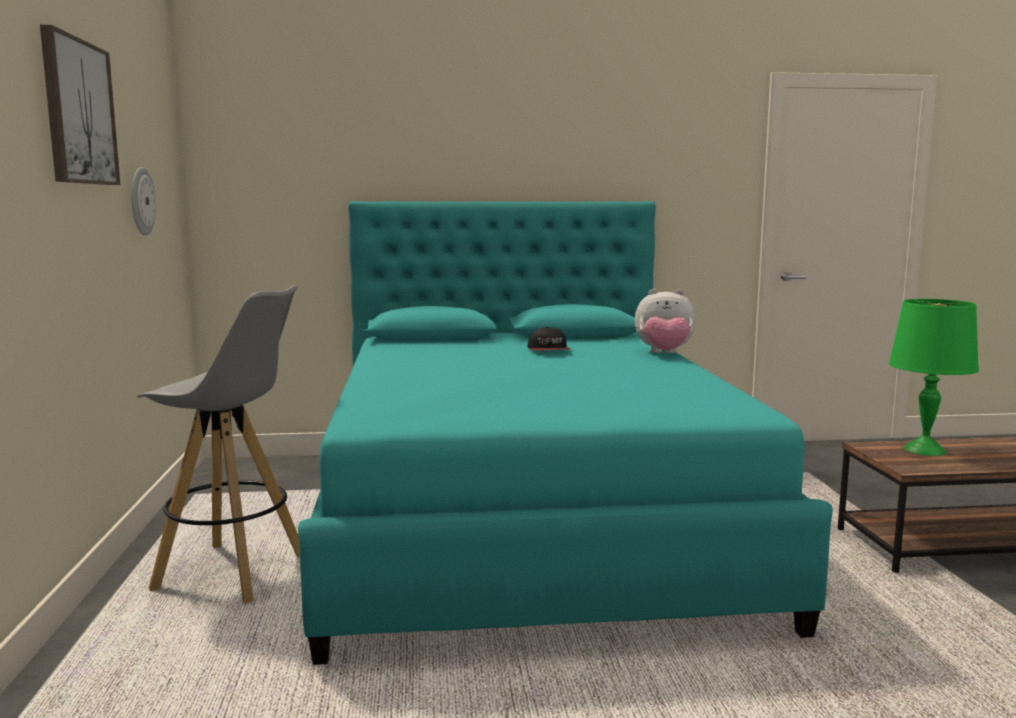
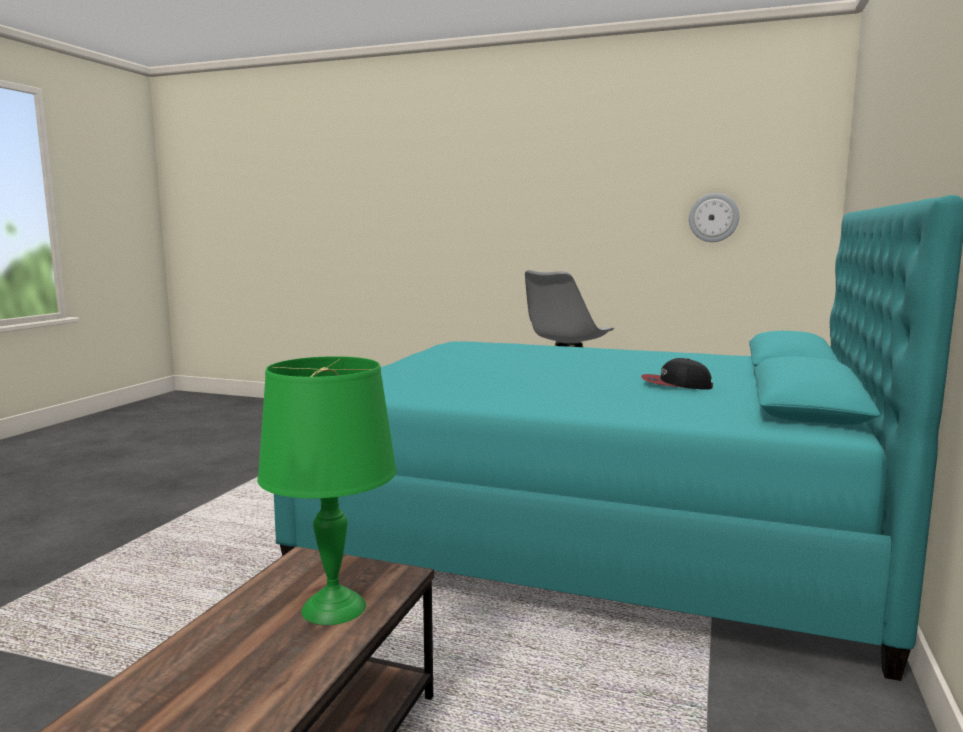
camera: 115 degrees right, 0 degrees up
picture [40,25,120,185] -> none
plush toy [635,289,696,353] -> none

